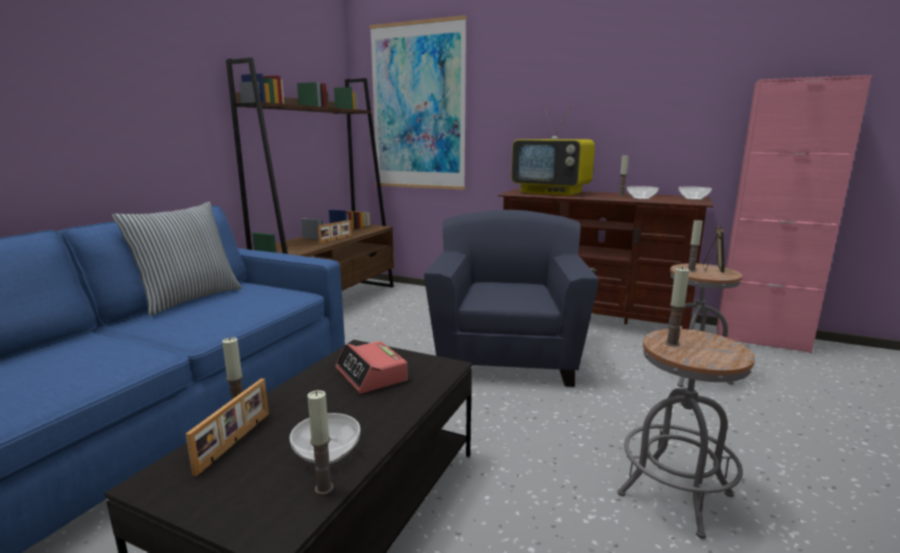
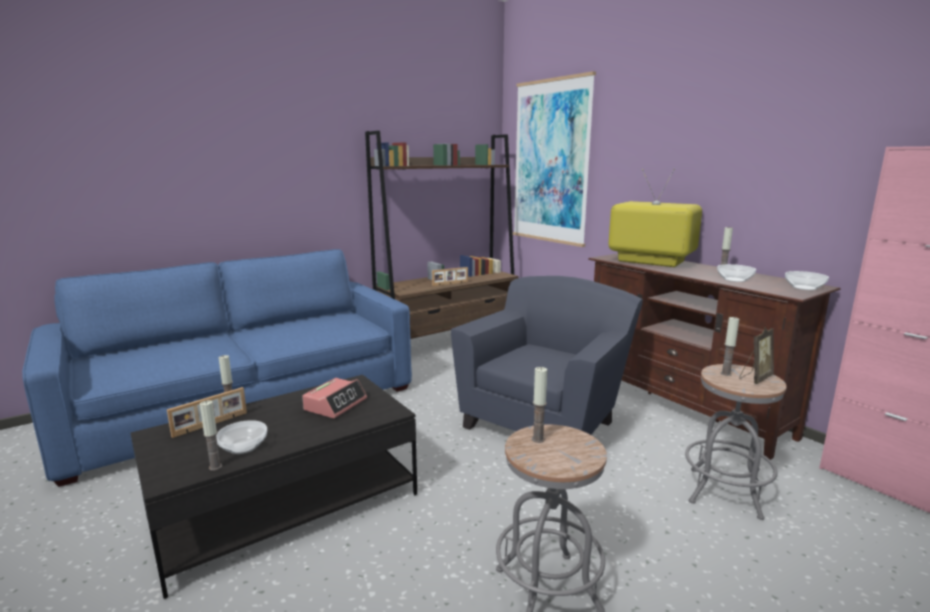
camera: 30 degrees right, 0 degrees up
pillow [112,202,242,316] -> none
alarm clock [336,341,408,394] -> alarm clock turned 150 degrees counterclockwise [302,378,367,418]
television [511,106,595,196] -> television turned 150 degrees clockwise [608,168,702,267]

